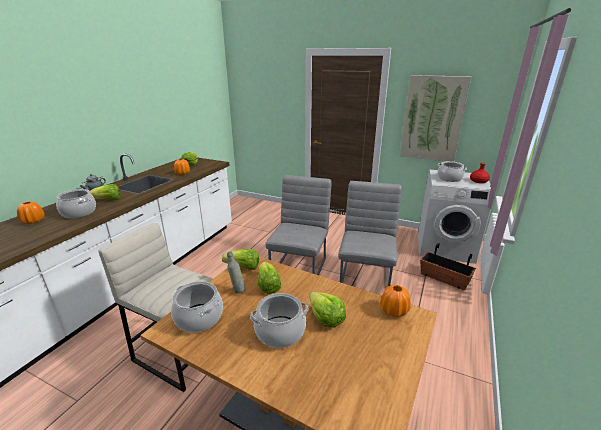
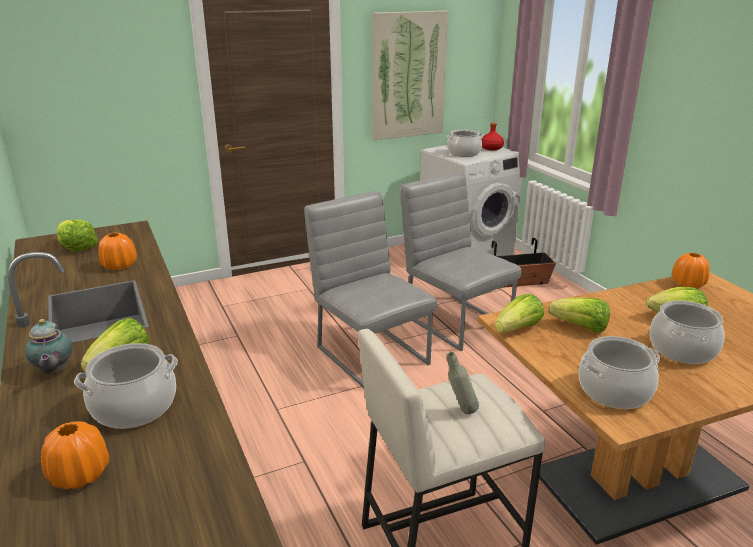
camera: 50 degrees left, 0 degrees up
grey bottle [227,252,245,294] -> grey bottle moved to [446,352,479,414]

